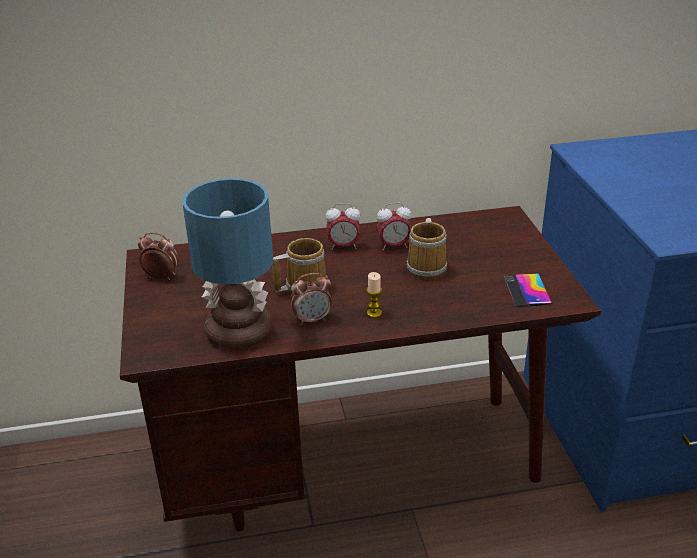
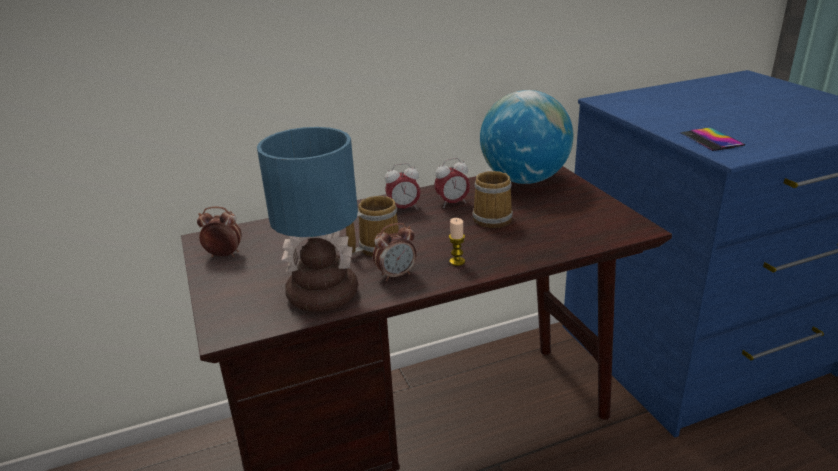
camera: 10 degrees left, 5 degrees down
phone [504,273,552,307] -> phone moved to [680,127,745,151]
none -> globe [480,90,573,184]

